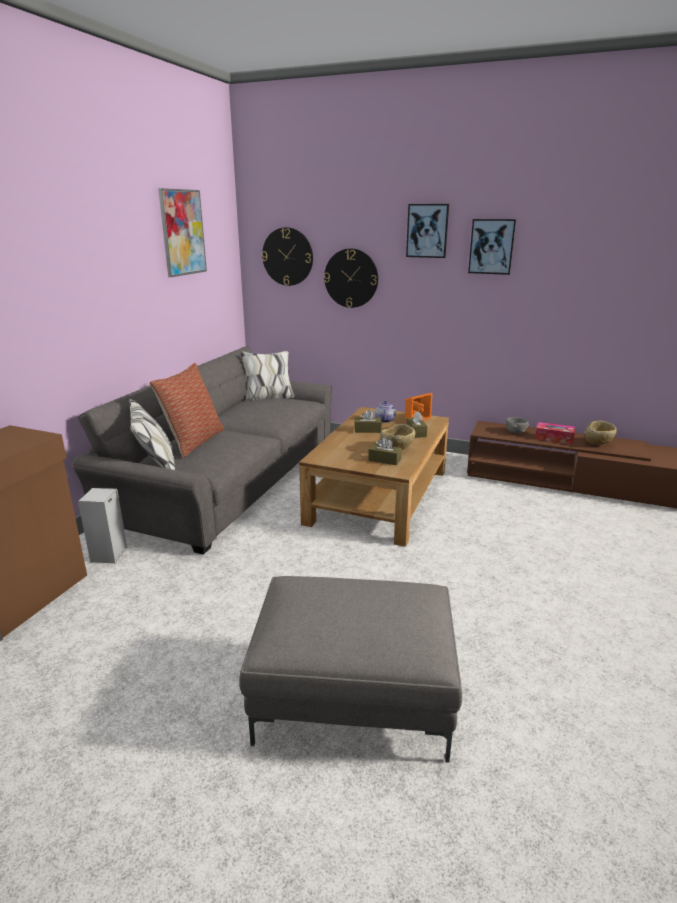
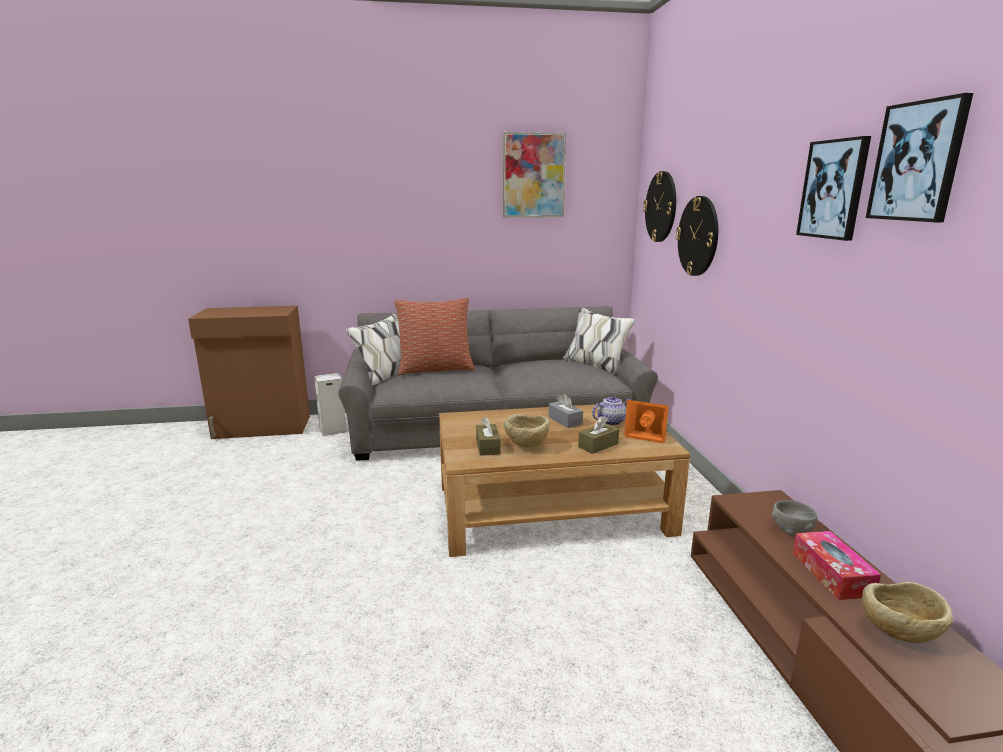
camera: 60 degrees right, 5 degrees down
grey ottoman [239,576,462,763] -> none
brown tissue box [354,409,382,433] -> grey tissue box [548,393,583,428]
picture [406,204,449,258] -> picture moved to [866,93,973,222]

